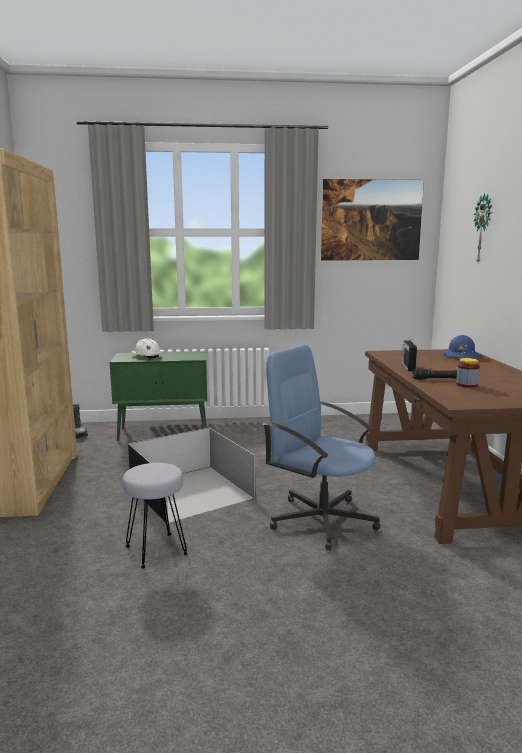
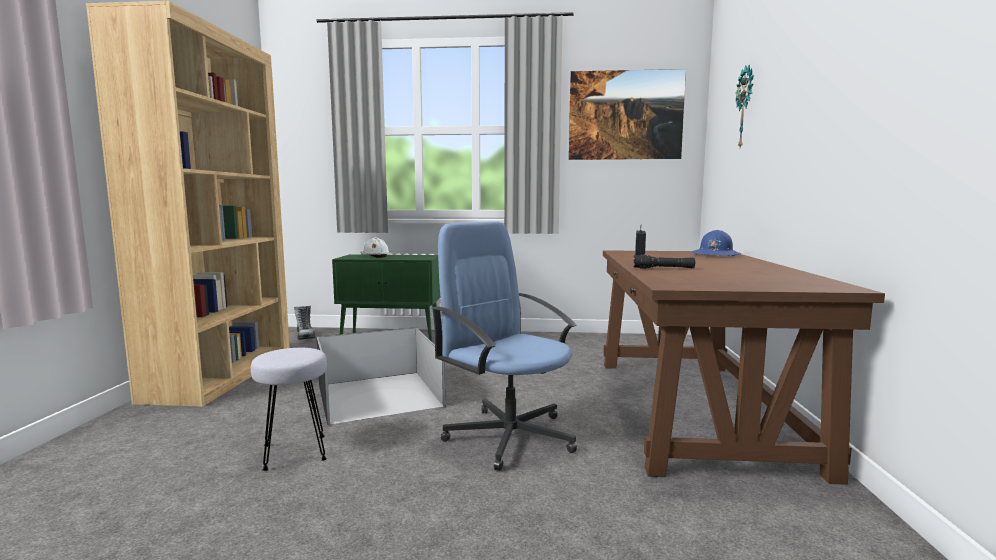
camera: 10 degrees right, 5 degrees down
jar [456,358,480,388] -> none

